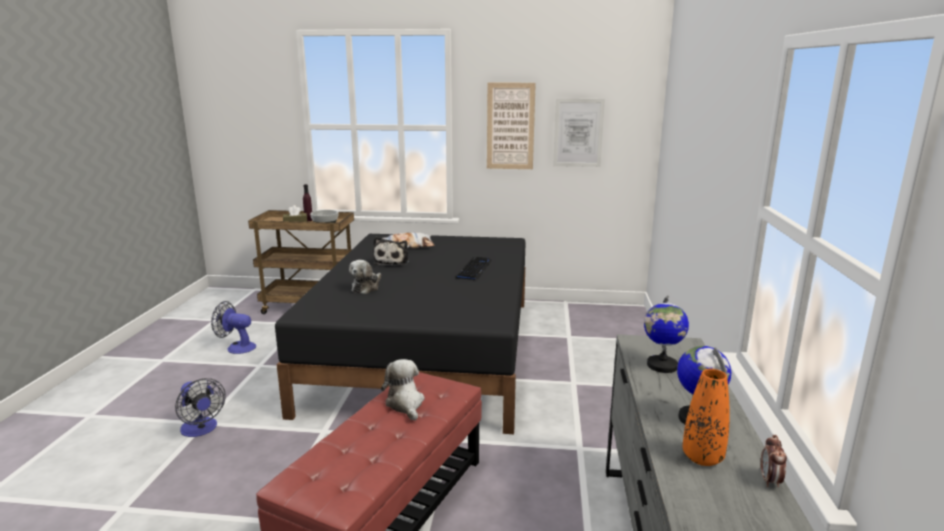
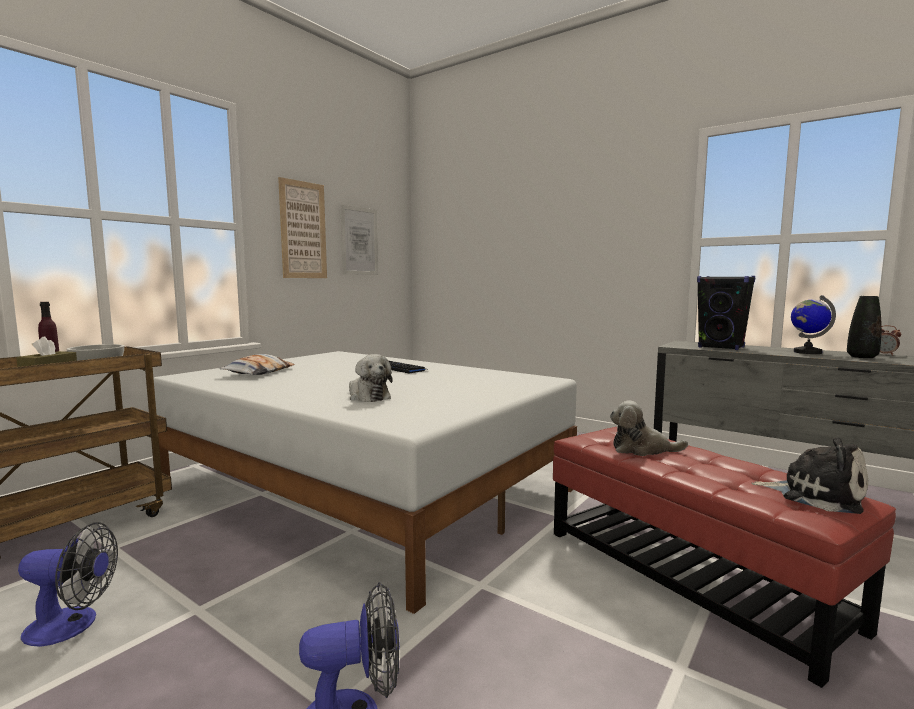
camera: 60 degrees left, 10 degrees down
fan [211,301,256,354] -> fan turned 135 degrees counterclockwise [18,522,118,647]
black bed [275,234,526,434] -> white bed [153,351,577,614]
plush toy [373,236,409,266] -> plush toy moved to [751,437,868,514]
globe [644,296,689,373] -> black speaker [697,276,755,350]
orange vase [683,369,730,466] -> black vase [847,296,882,358]

